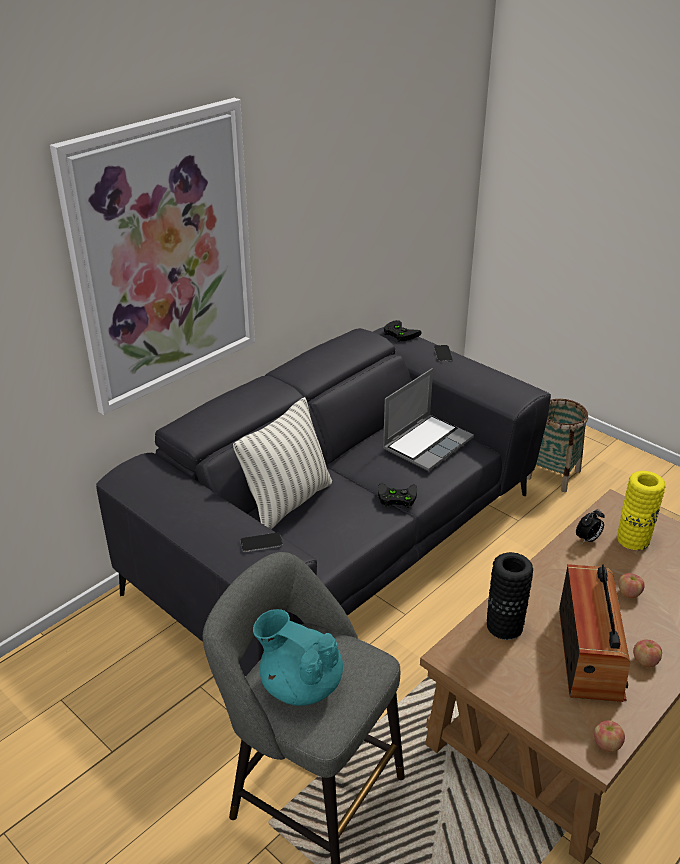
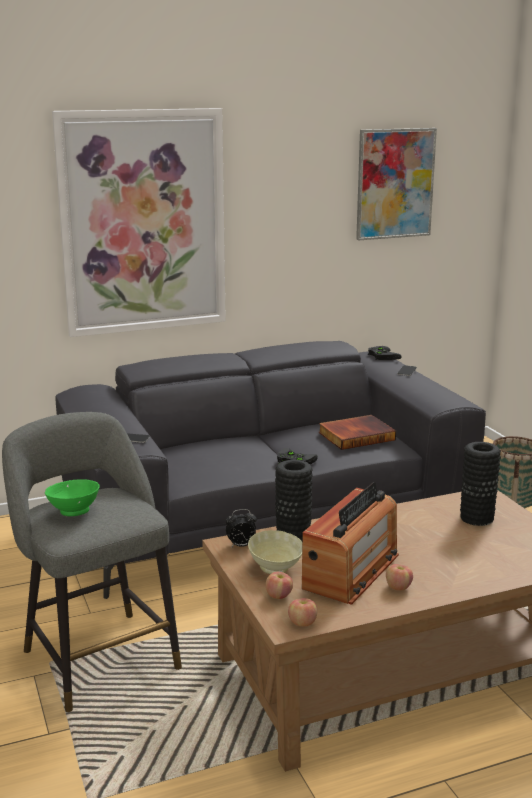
camera: 25 degrees right, 15 degrees down
pillow [233,397,332,529] -> none
turquoise teapot [253,609,343,706] -> green bowl [45,479,100,516]
laptop [383,368,474,471] -> book [319,415,396,450]
alarm clock [576,509,605,543] -> alarm clock moved to [226,509,257,547]
yellow vase [617,471,666,550] -> black vase [460,442,501,526]
apple [618,573,645,598] -> apple moved to [266,572,293,599]
none -> beige bowl [248,530,302,574]
none -> picture [356,128,437,241]

